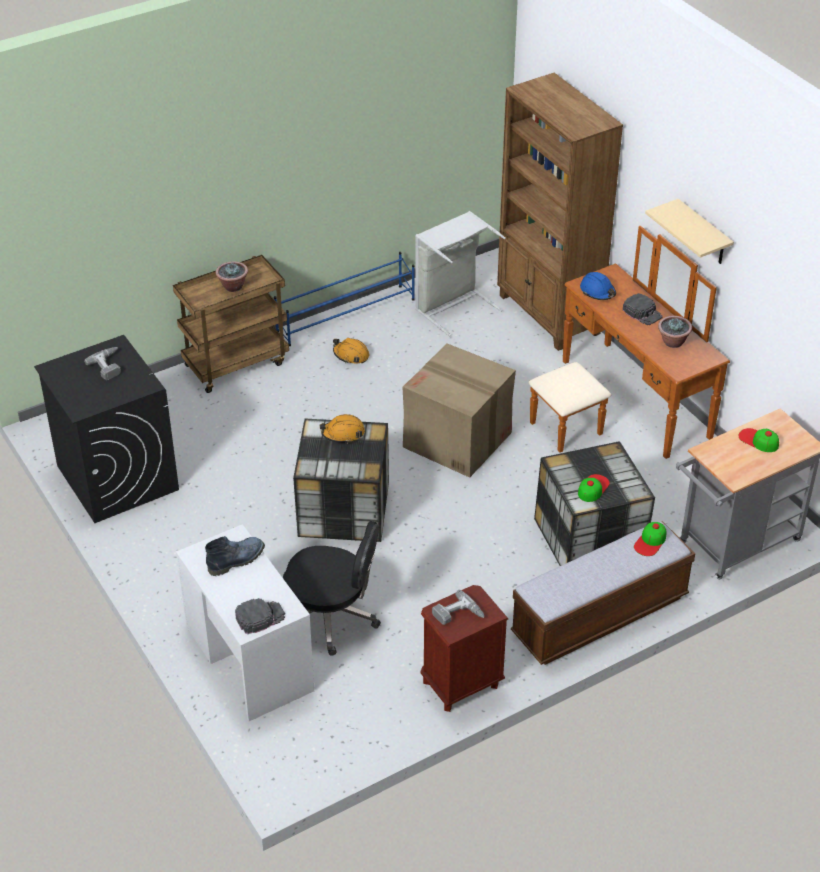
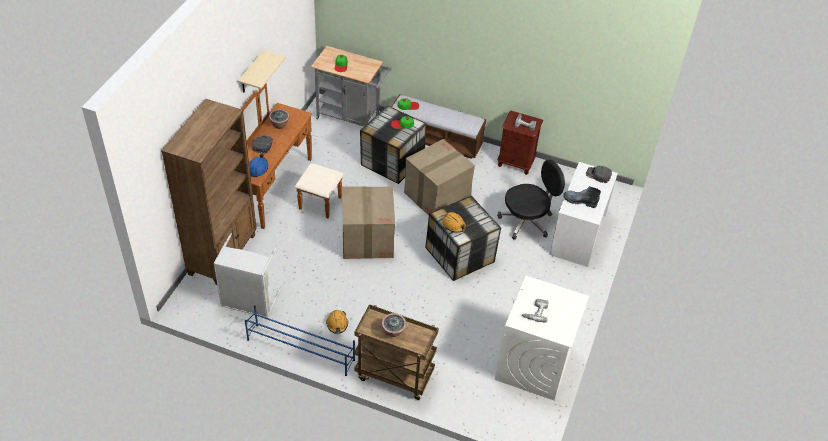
camera: 130 degrees left, 5 degrees up
black washing machine [34,335,179,523] -> white washing machine [495,276,589,400]
black office chair [283,521,381,656] -> black office chair turned 90 degrees clockwise [497,160,565,240]
none -> cardboard box [404,139,475,216]

